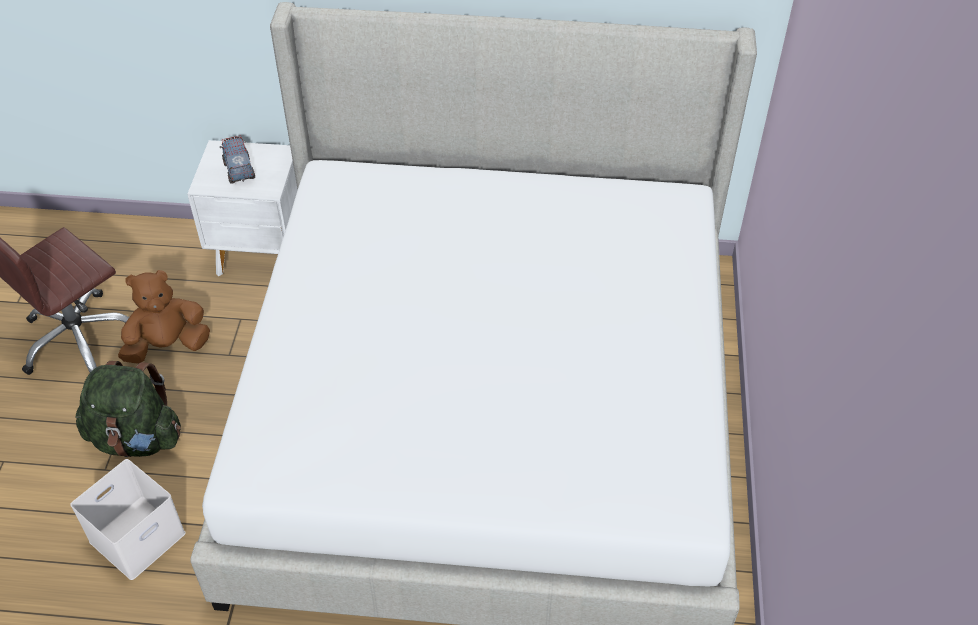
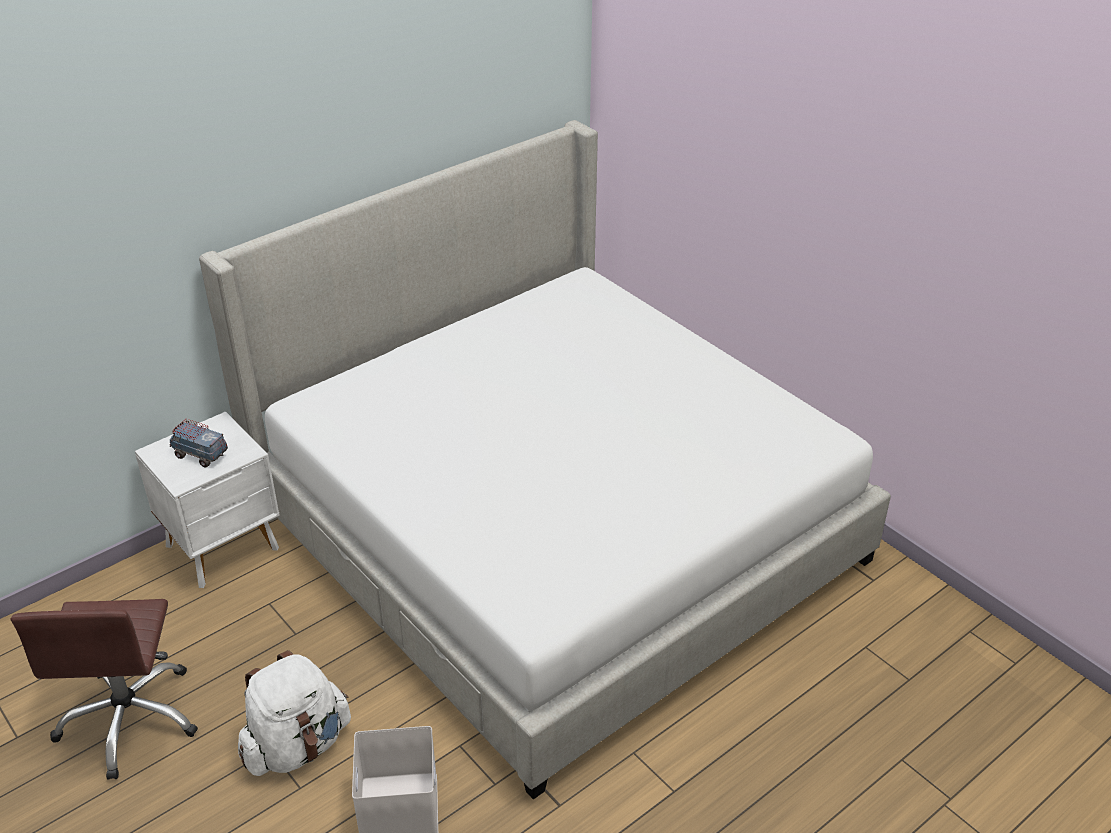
camera: 45 degrees left, 10 degrees down
green backpack [76,361,181,457] -> white backpack [238,650,351,776]
brown plush toy [118,270,210,364] -> none

